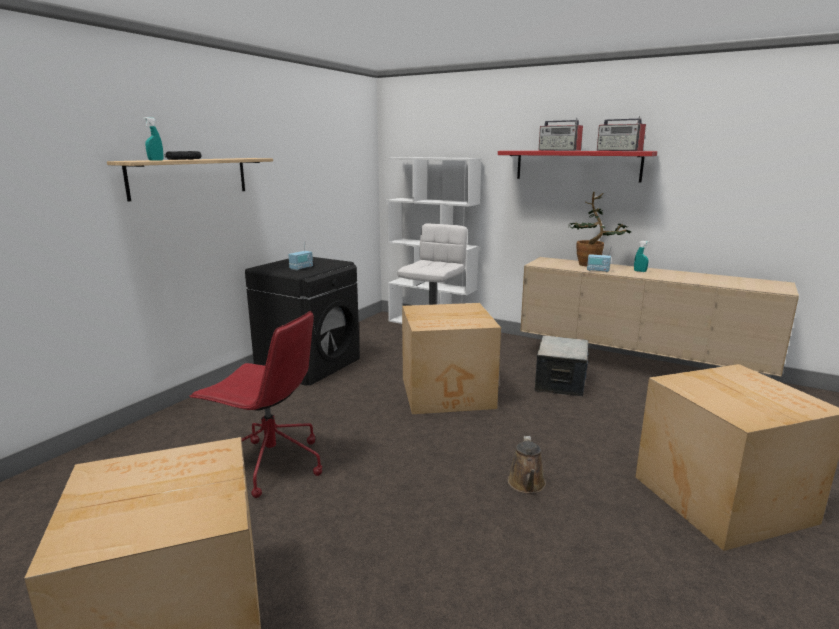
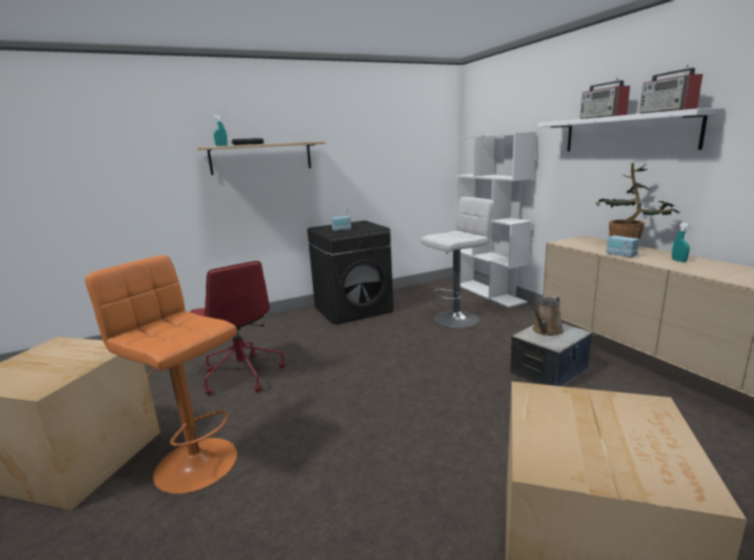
camera: 35 degrees right, 0 degrees up
cardboard box [402,303,501,414] -> none
red shelf [498,151,657,182] -> white shelf [538,108,725,152]
brown watering can [508,436,546,494] -> brown watering can moved to [532,296,564,336]
none -> orange stool [85,255,237,494]

